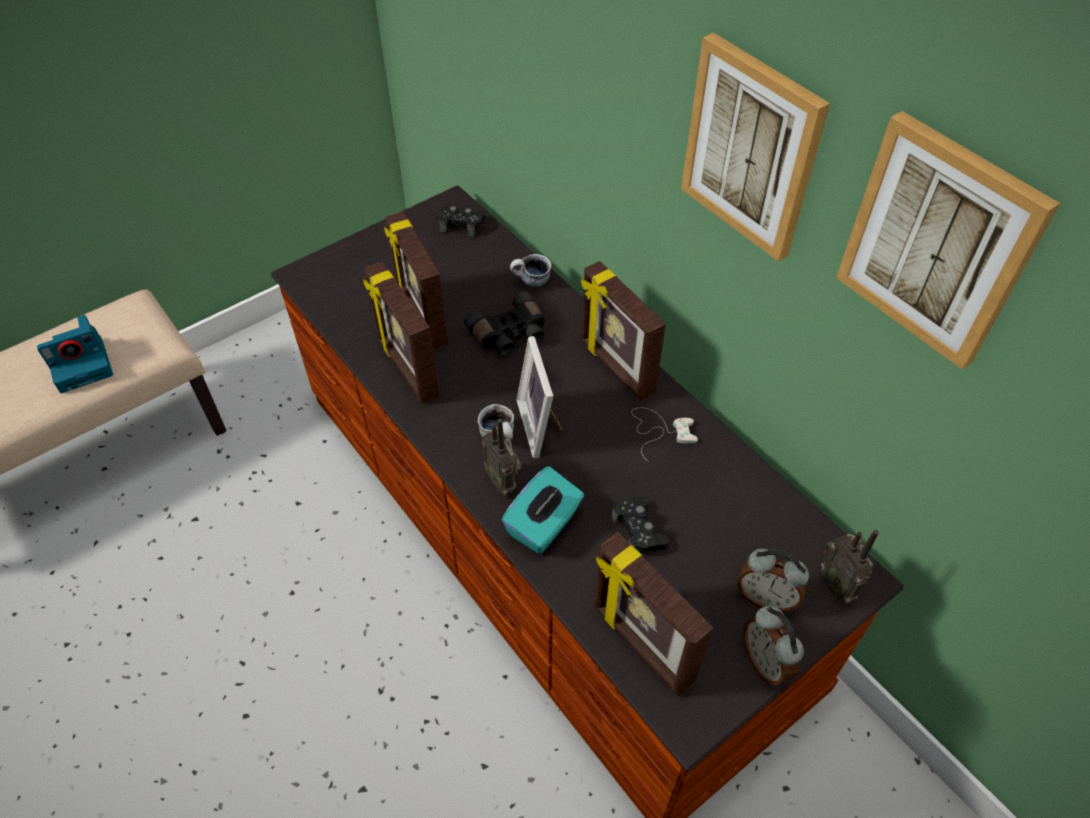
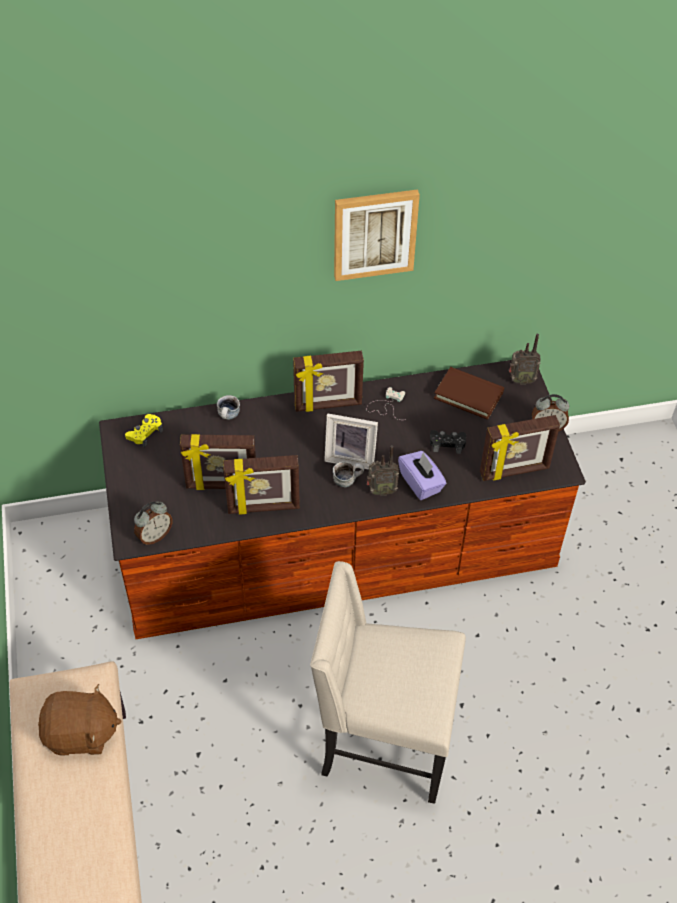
camera: 65 degrees left, 0 degrees up
camera [37,315,113,393] -> brown plush toy [38,684,122,756]
black game controller [437,206,486,237] -> yellow game controller [125,414,163,447]
black binoculars [464,291,545,355] -> none
turquoise tissue box [501,466,584,554] -> purple tissue box [398,451,447,500]
alarm clock [738,549,809,613] -> alarm clock moved to [134,502,173,545]
picture [836,111,1060,370] -> none
none -> beige chair [310,561,466,804]
none -> brown book [434,367,504,420]

